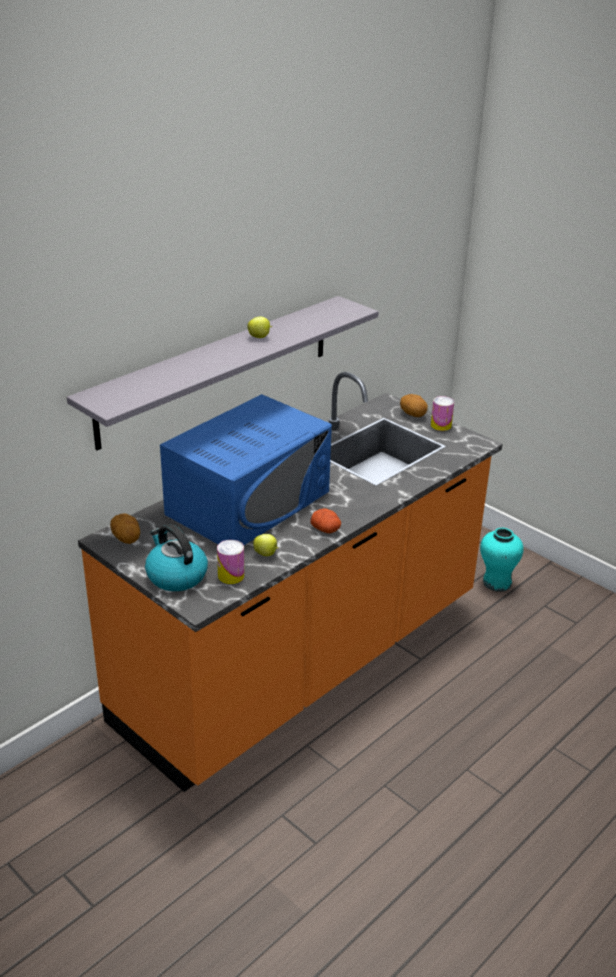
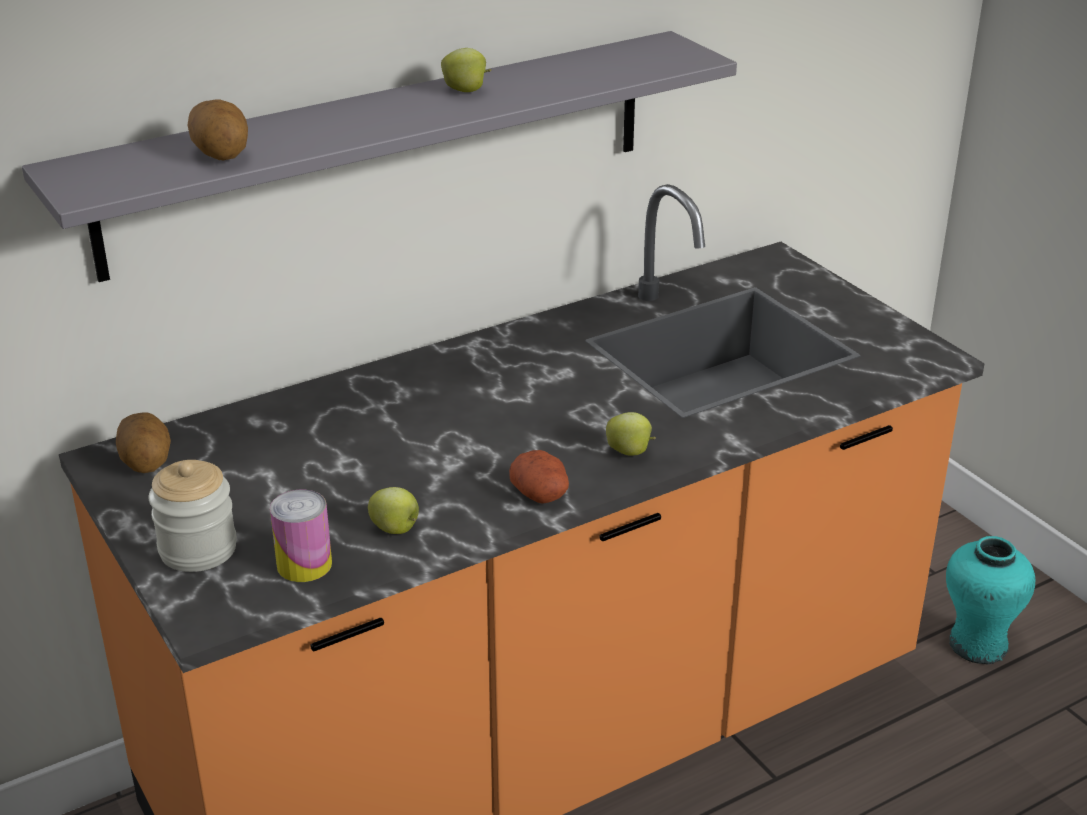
camera: 15 degrees right, 0 degrees up
kettle [145,524,208,591] -> jar [149,460,237,572]
blue microwave [160,394,332,545] -> none
potato [400,394,428,417] -> potato moved to [187,99,248,160]
can [431,396,454,431] -> none
none -> apple [606,412,656,456]

